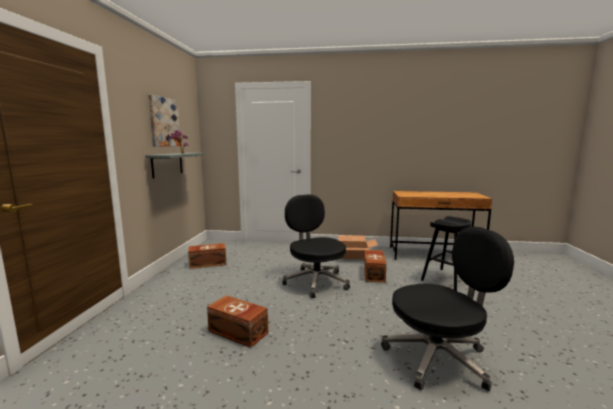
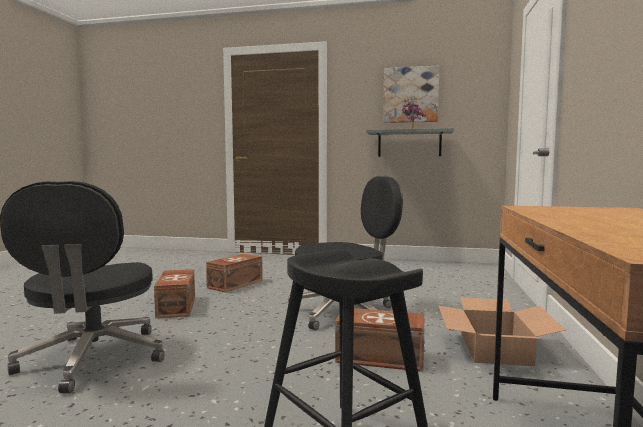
camera: 95 degrees right, 5 degrees down
brown storage box [188,243,226,269] -> brown storage box moved to [154,269,195,318]

